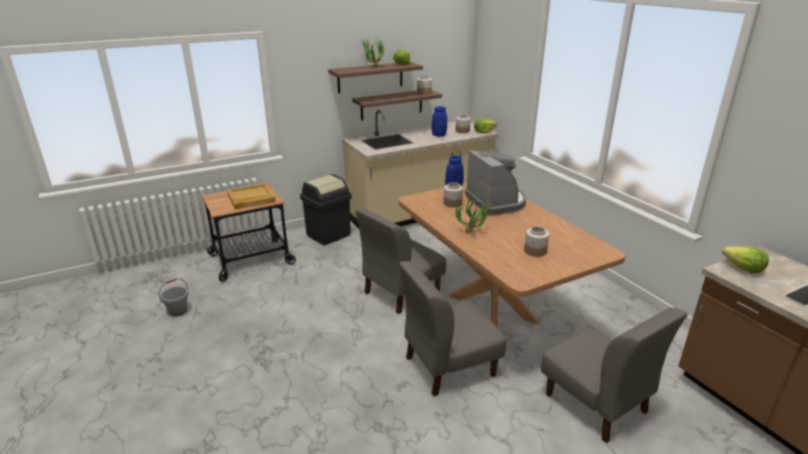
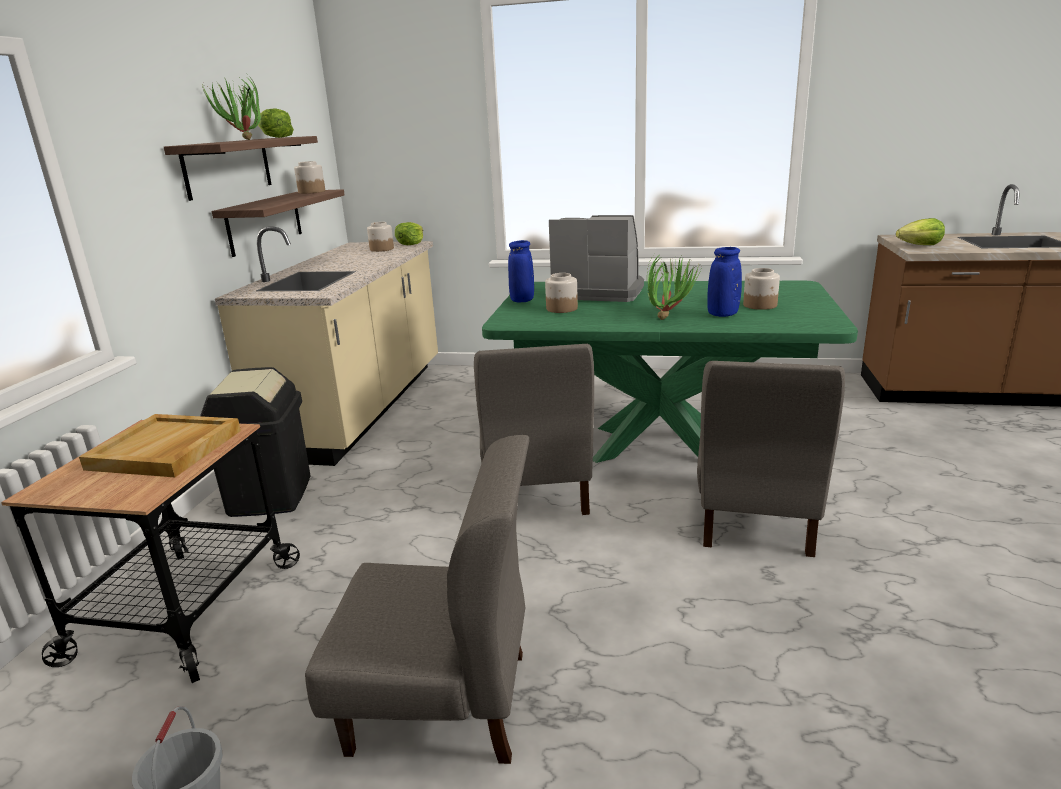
camera: 50 degrees left, 5 degrees down
brown dining table [398,183,626,328] -> green dining table [482,281,858,463]
blue vase [432,107,447,137] -> blue vase moved to [707,247,742,317]
grey chair [541,307,688,443] -> grey chair moved to [305,435,529,764]

